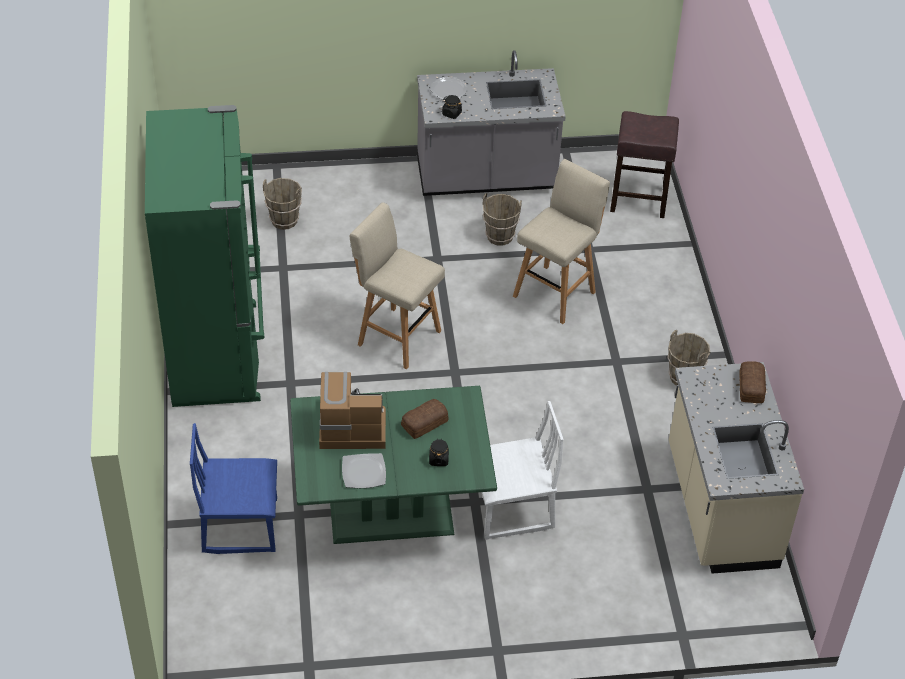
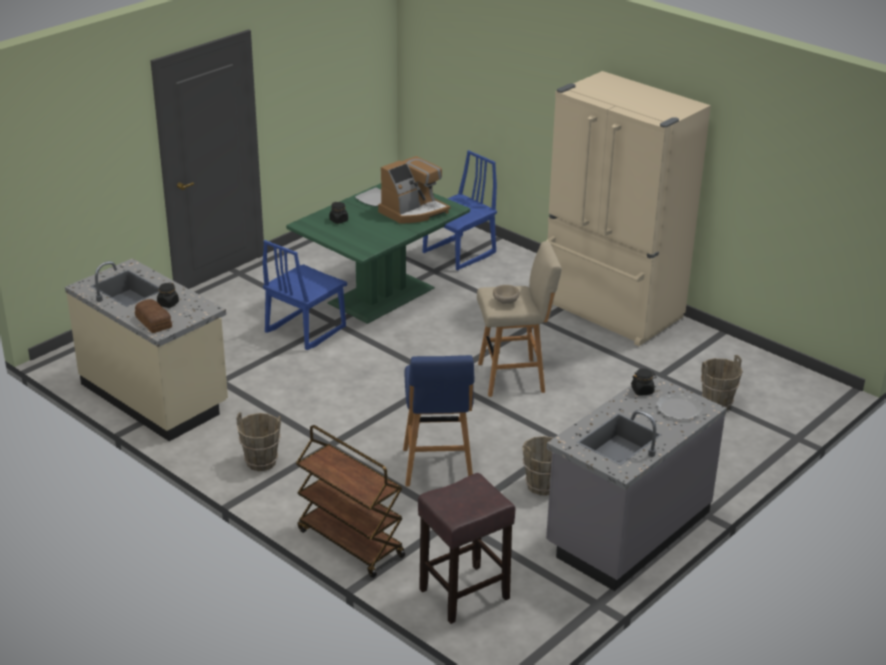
camera: 140 degrees right, 15 degrees down
green fridge [145,105,264,407] -> beige fridge [547,71,711,346]
bread [401,399,449,439] -> none
white chair [481,401,564,540] -> blue chair [263,240,347,350]
beige stool [513,159,610,324] -> blue stool [403,355,474,486]
none -> black jar [157,282,179,308]
none -> brown cart [296,425,405,578]
none -> beige bowl [493,285,520,304]

